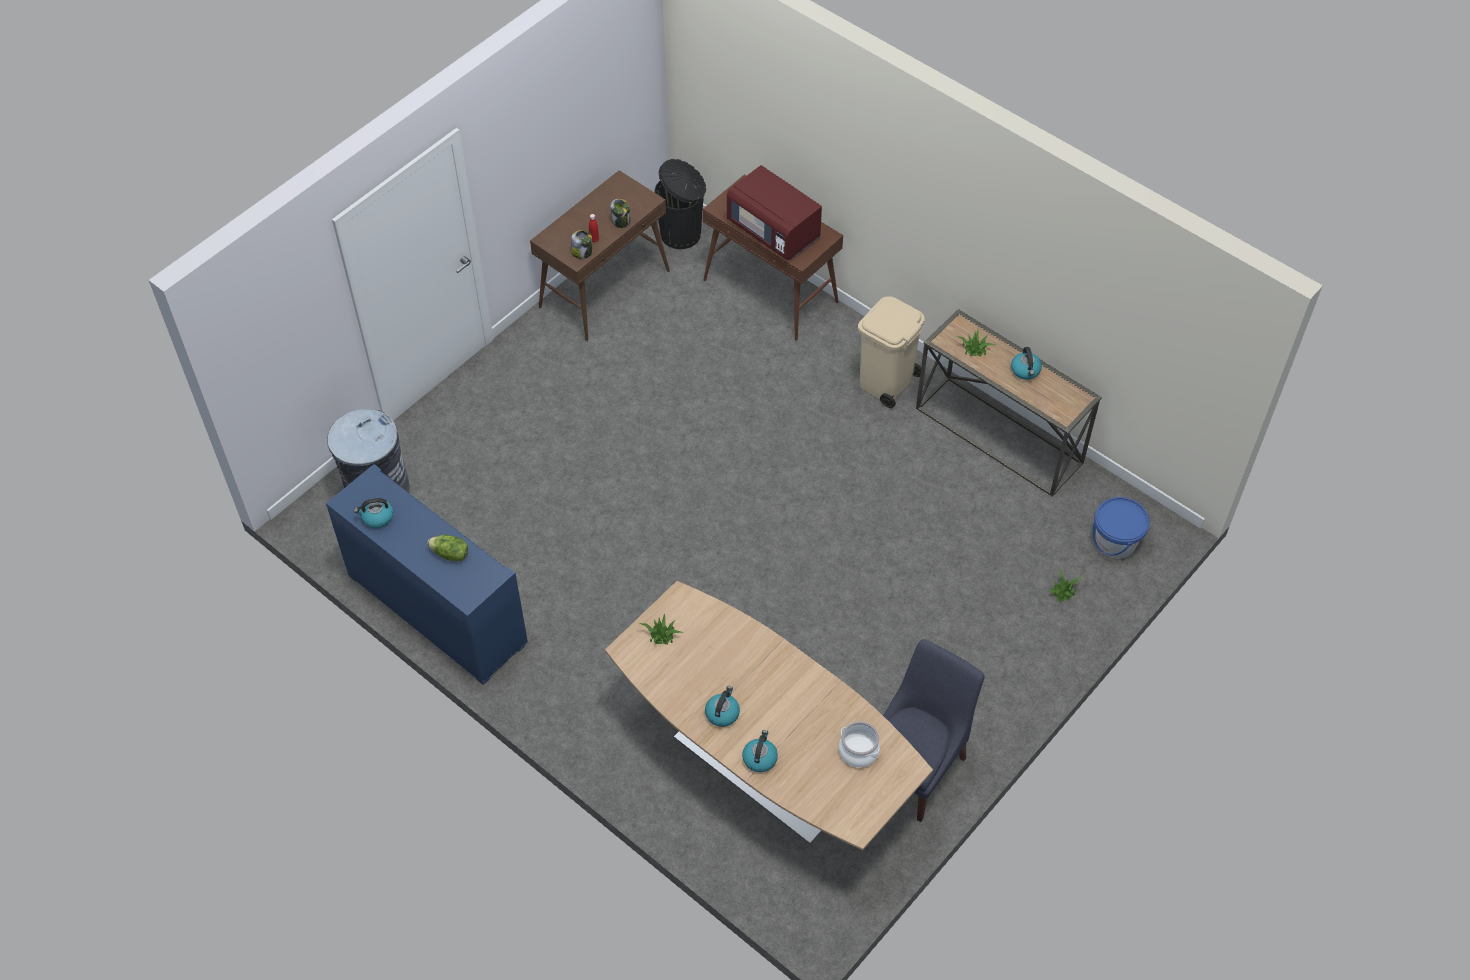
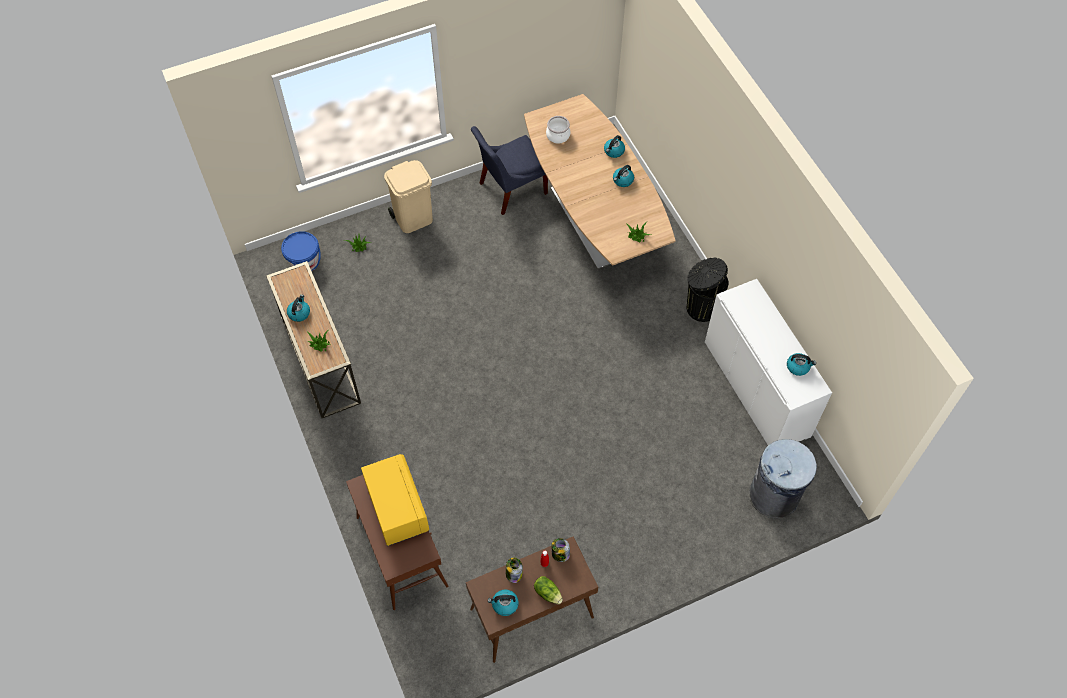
camera: 155 degrees left, 5 degrees up
blue cabinet [326,464,528,685] -> white cabinet [705,279,832,445]
lettuce [427,535,468,561] -> lettuce moved to [534,576,563,604]
black trash can [654,159,706,249] -> black trash can moved to [687,257,729,322]
red microwave [727,165,822,260] -> yellow microwave [361,454,429,546]
beige trash can [858,296,925,408] -> beige trash can moved to [384,160,433,233]
none -> kettle [488,589,519,616]

